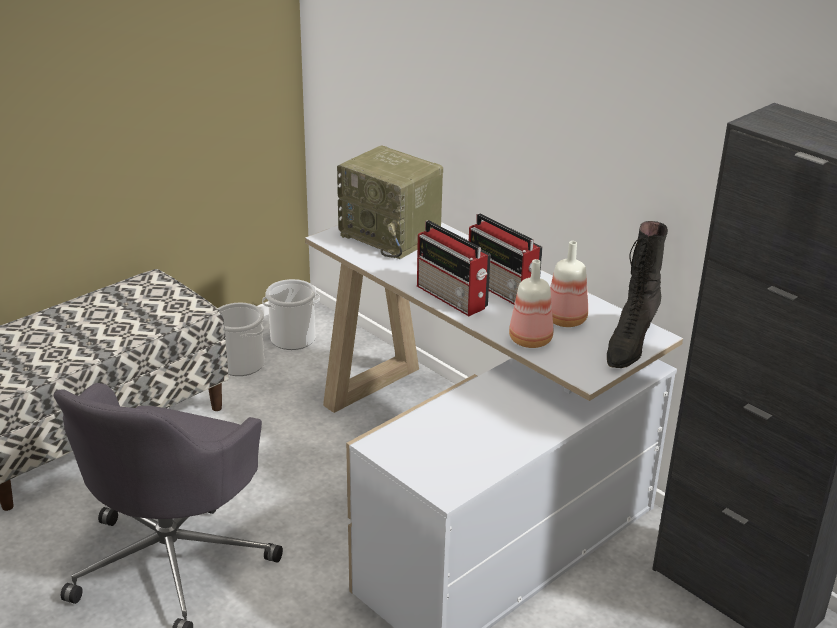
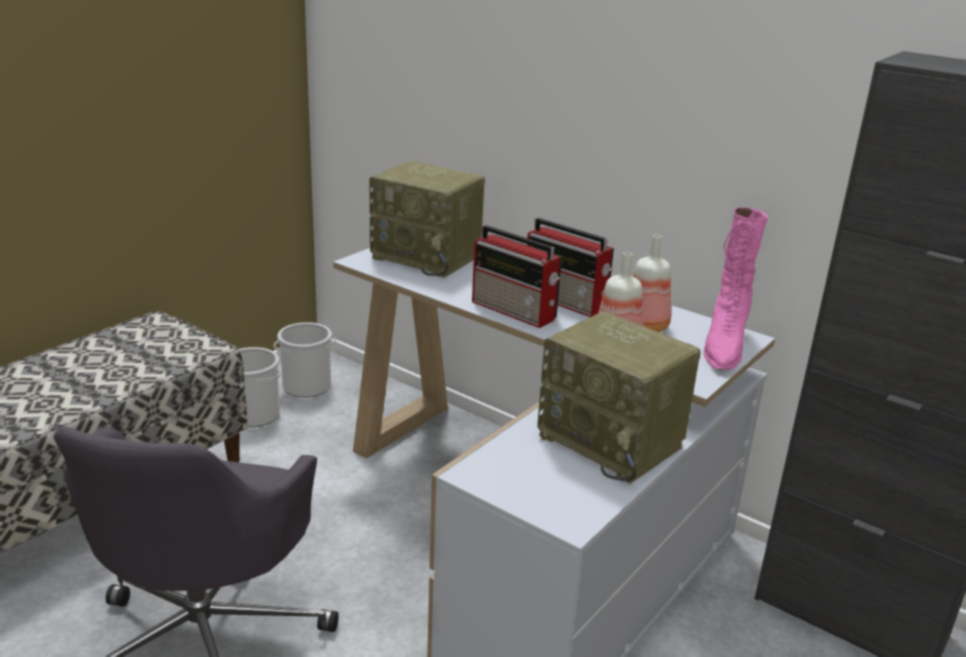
camera: 10 degrees left, 5 degrees down
black boot [607,221,668,368] -> pink boot [704,207,768,370]
none -> radio [537,311,701,484]

